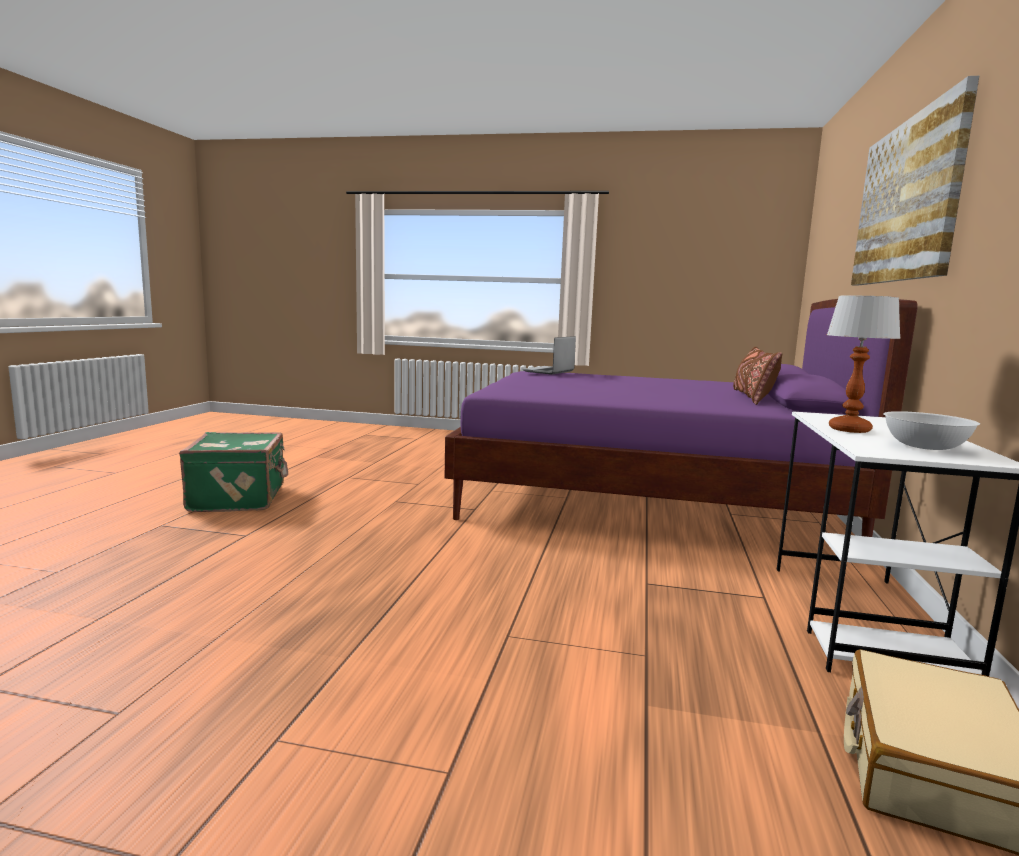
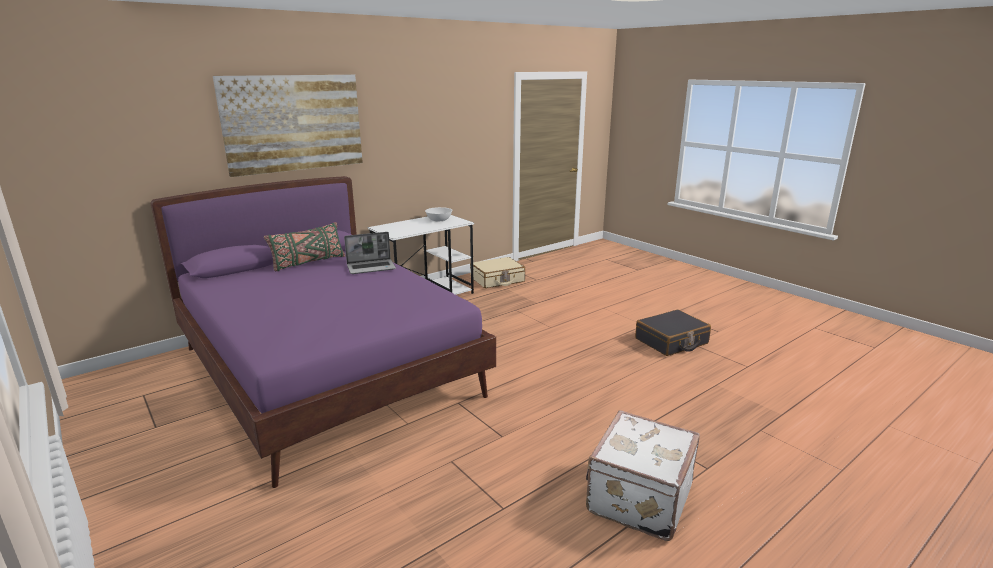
camera: 140 degrees left, 10 degrees up
green suitcase [179,432,288,512] -> white suitcase [586,410,700,541]
laptop [522,336,576,375] -> laptop moved to [344,232,396,274]
brown pillow [733,347,782,405] -> green pillow [264,222,345,271]
table lamp [827,296,901,433] -> none
none -> black suitcase [635,310,711,356]

